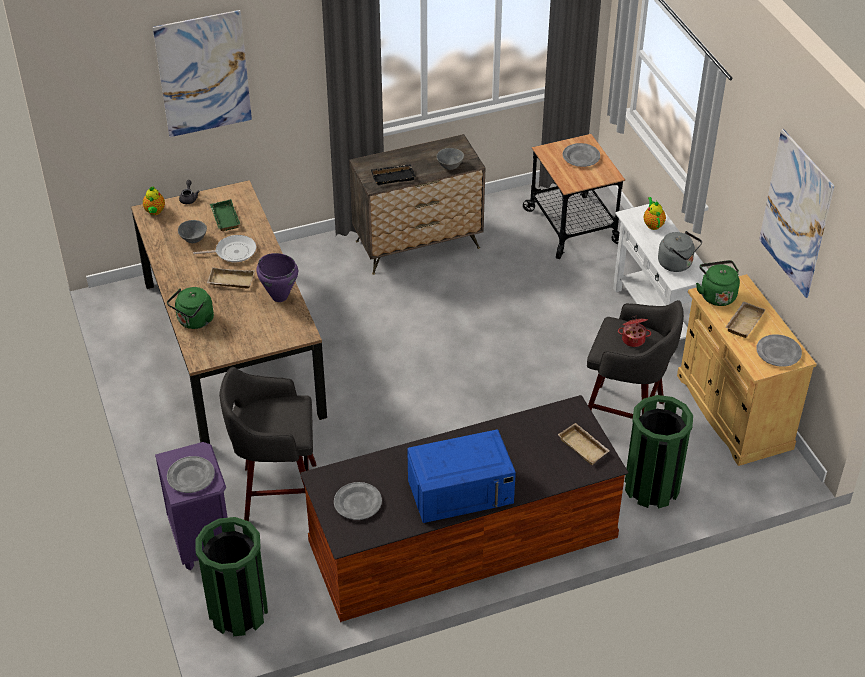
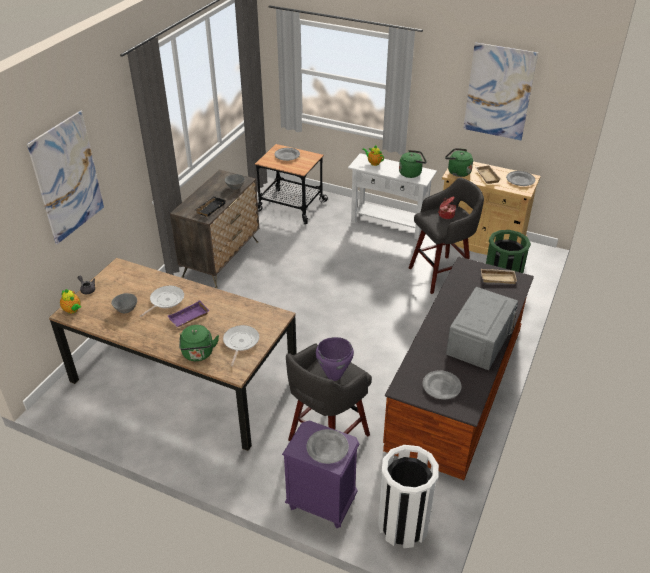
camera: 45 degrees left, 5 degrees down
green trash can [195,517,268,637] -> white trash can [378,445,439,549]
beige tray [207,267,255,289] -> purple tray [168,300,209,327]
green tray [210,199,240,231] -> none
purple cooking pot [257,253,298,302] -> purple cooking pot moved to [316,337,354,381]
blue microwave [407,429,516,523] -> grey microwave [446,287,518,370]
grey kettle [658,231,702,272] -> green kettle [399,150,427,178]
none -> frying pan [223,325,259,366]

